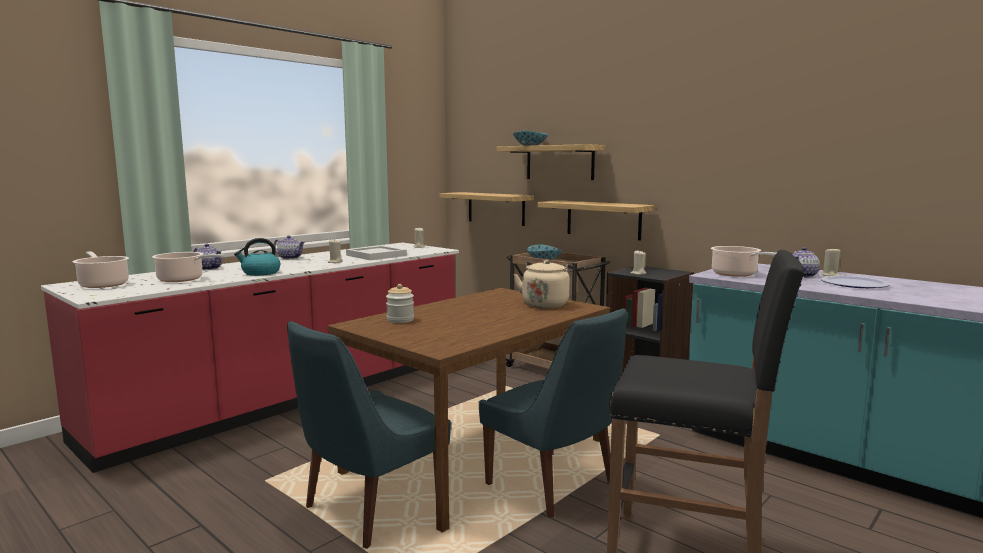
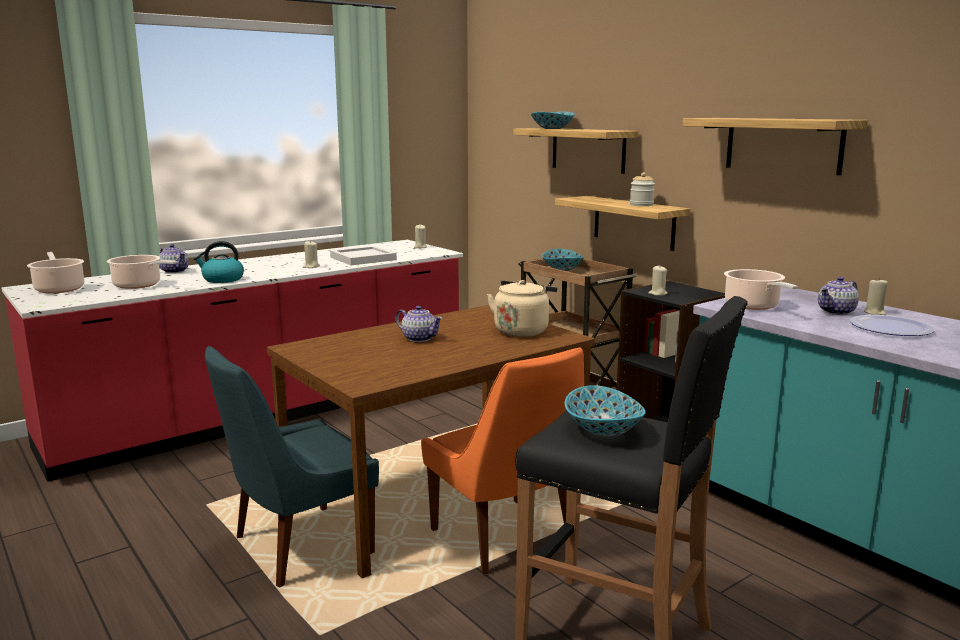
camera: 10 degrees right, 5 degrees up
teapot [274,235,305,259] -> teapot moved to [396,306,443,342]
jar [386,284,414,323] -> jar moved to [630,172,655,206]
shelf [440,192,534,226] -> shelf moved to [683,118,868,175]
blue chair [479,308,627,518] -> orange chair [421,347,584,575]
none -> bowl [565,385,646,437]

